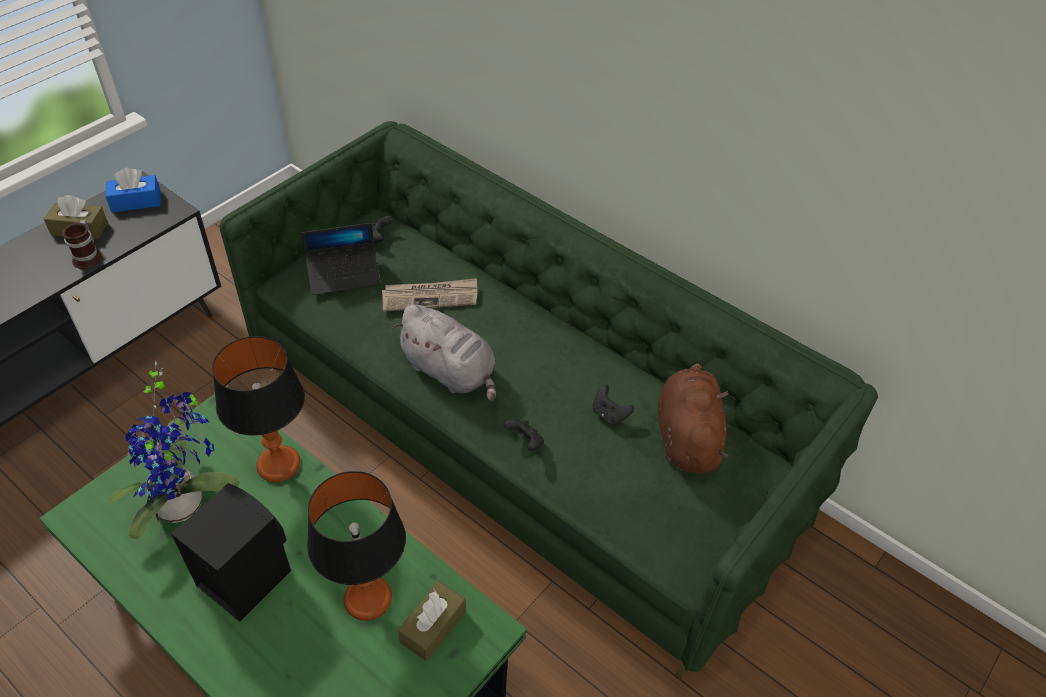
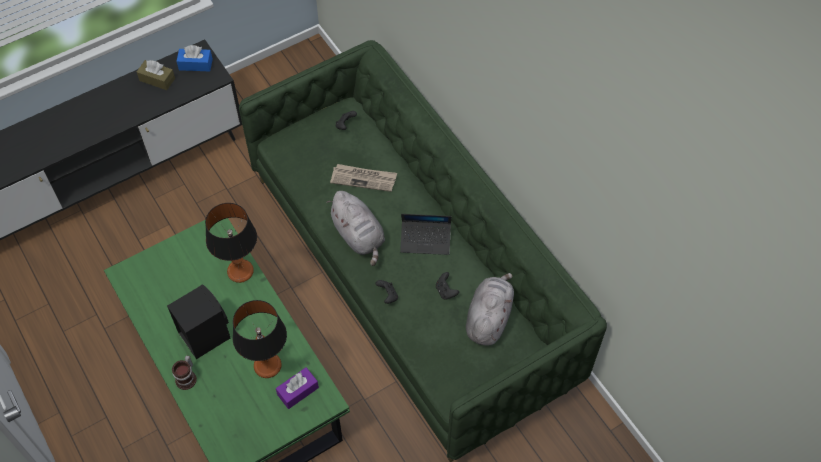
camera: 20 degrees right, 10 degrees up
mug [62,220,102,269] -> mug moved to [172,355,197,390]
potted plant [109,361,240,539] -> none
laptop [301,223,381,295] -> laptop moved to [400,214,451,255]
brown tissue box [398,581,466,661] -> purple tissue box [276,367,319,409]
brown plush toy [657,364,729,473] -> grey plush toy [466,273,514,345]

